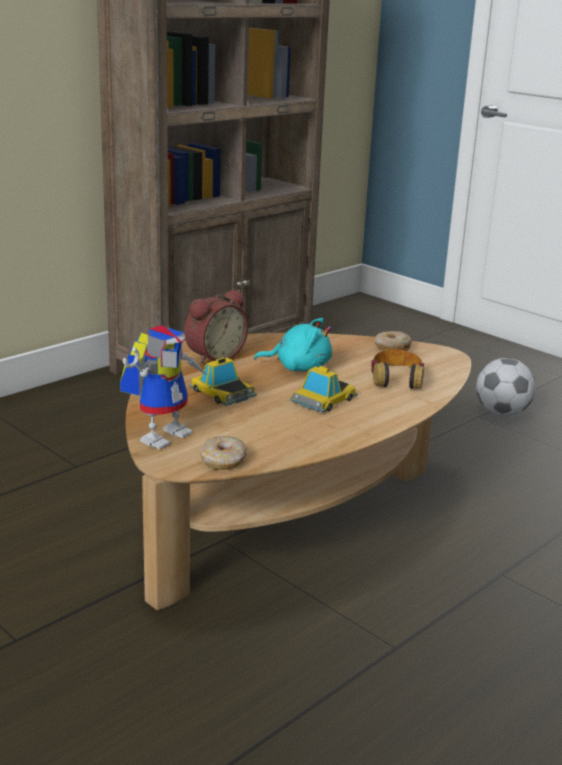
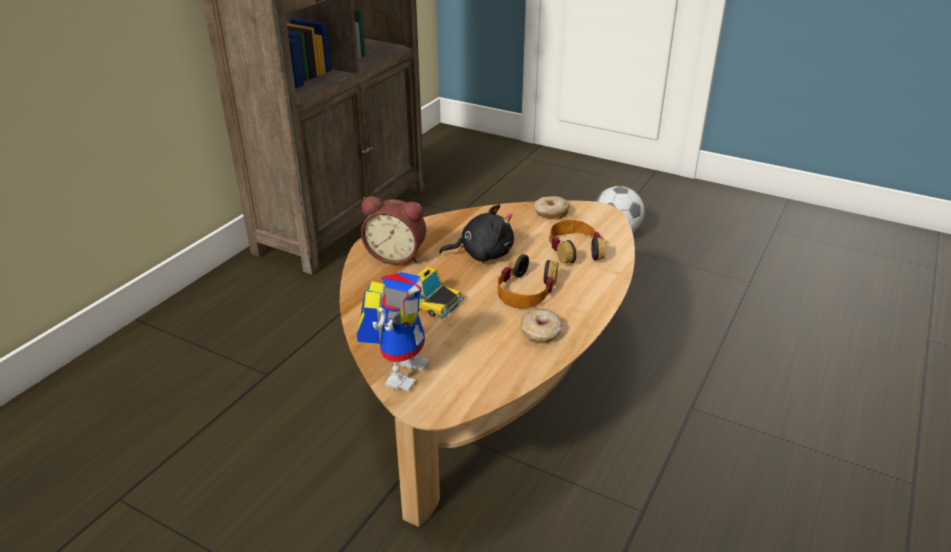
camera: 15 degrees left, 10 degrees up
alarm clock [185,290,248,364] -> alarm clock turned 75 degrees clockwise [361,196,426,265]
donut [200,436,247,470] -> donut moved to [521,308,562,343]
turquoise plush toy [254,318,332,371] -> black plush toy [439,204,514,262]
toy car [290,366,358,413] -> headphones [498,253,558,309]

